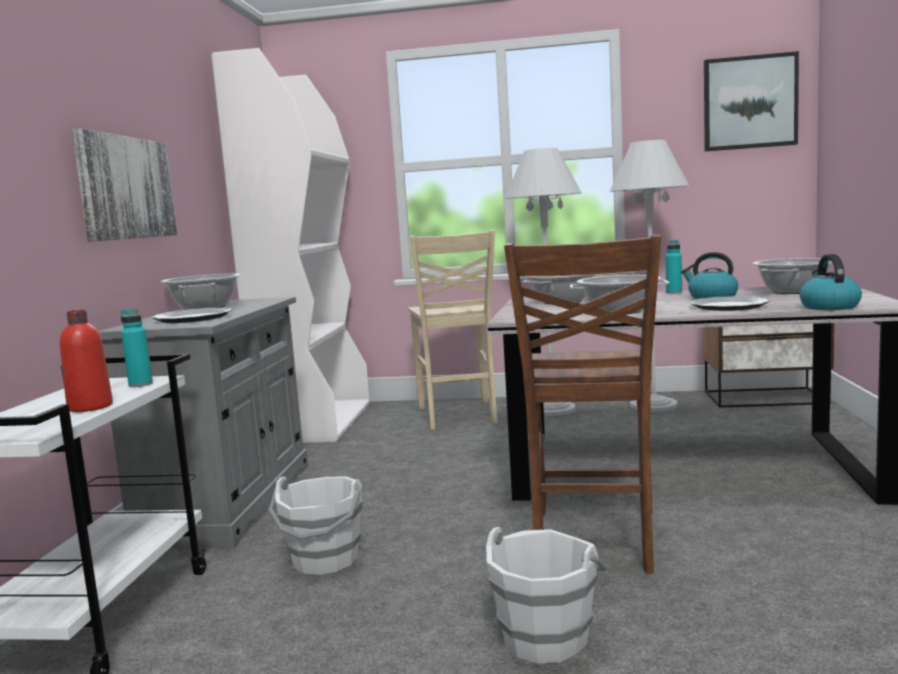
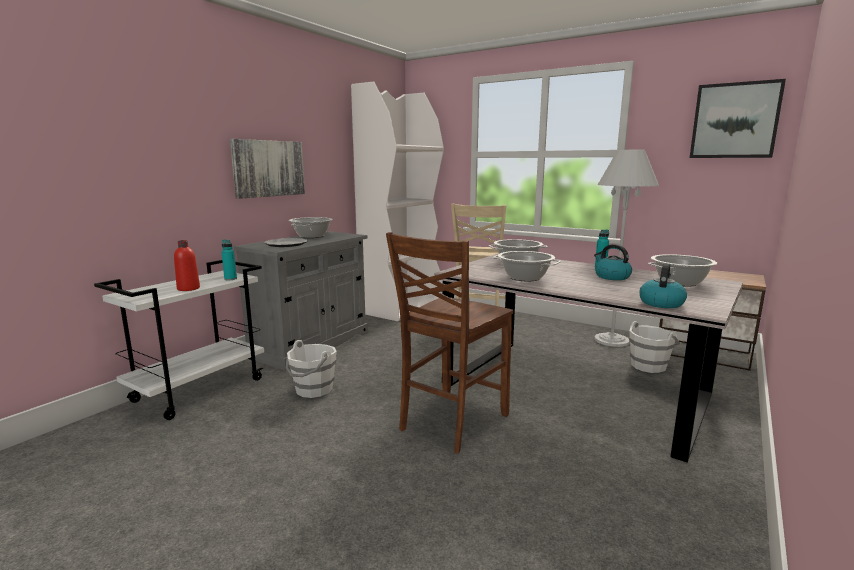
camera: 25 degrees right, 5 degrees up
white bucket [486,527,608,663] -> white bucket moved to [629,321,680,373]
white floor lamp [505,148,582,416] -> none
plate [690,296,769,311] -> none

